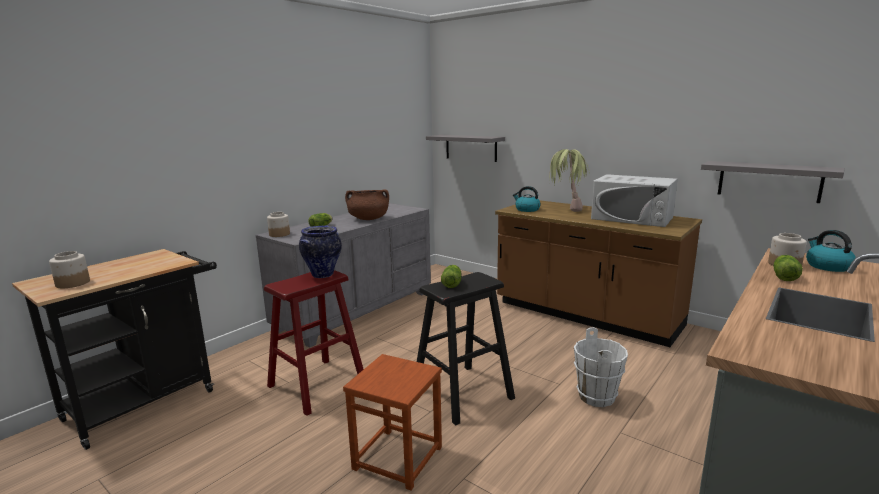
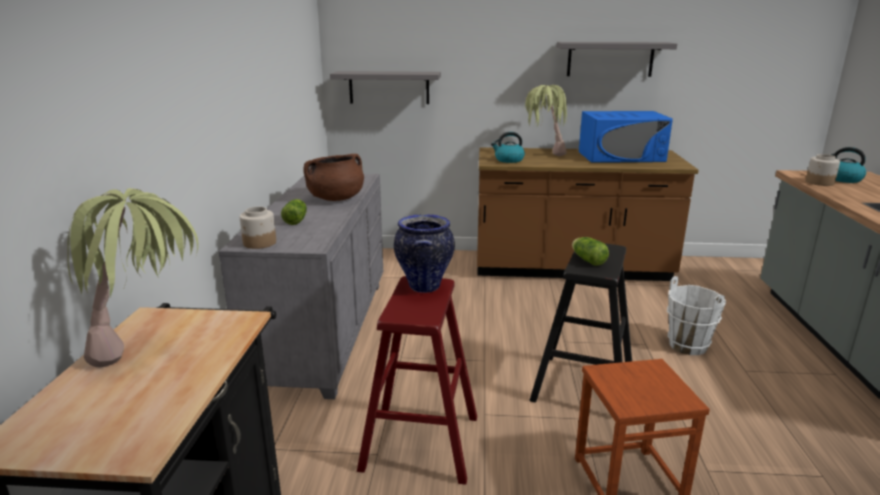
camera: 35 degrees left, 5 degrees up
jar [49,251,90,288] -> none
white microwave [591,174,678,227] -> blue microwave [579,111,673,163]
grey shelf [701,161,845,203] -> grey shelf moved to [557,42,677,77]
lettuce [773,255,803,281] -> none
none -> potted plant [67,188,198,367]

